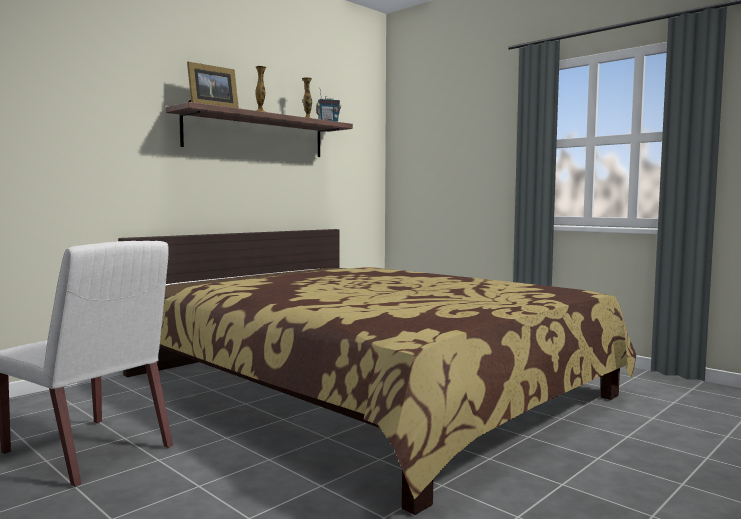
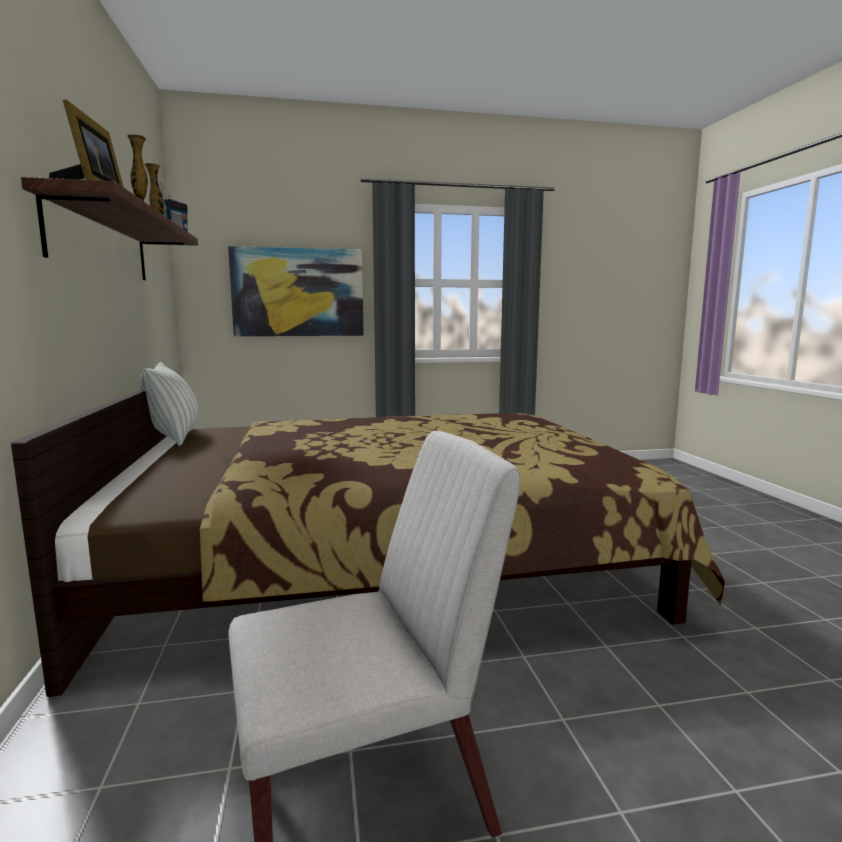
camera: 55 degrees left, 5 degrees up
none -> pillow [140,362,199,446]
none -> picture [228,246,364,336]

